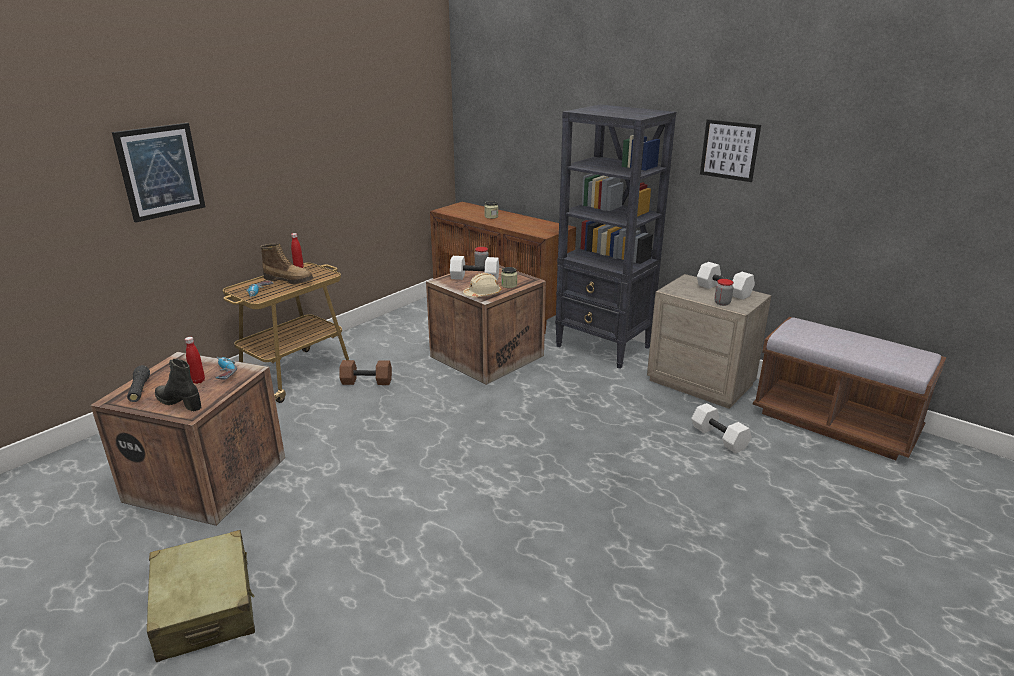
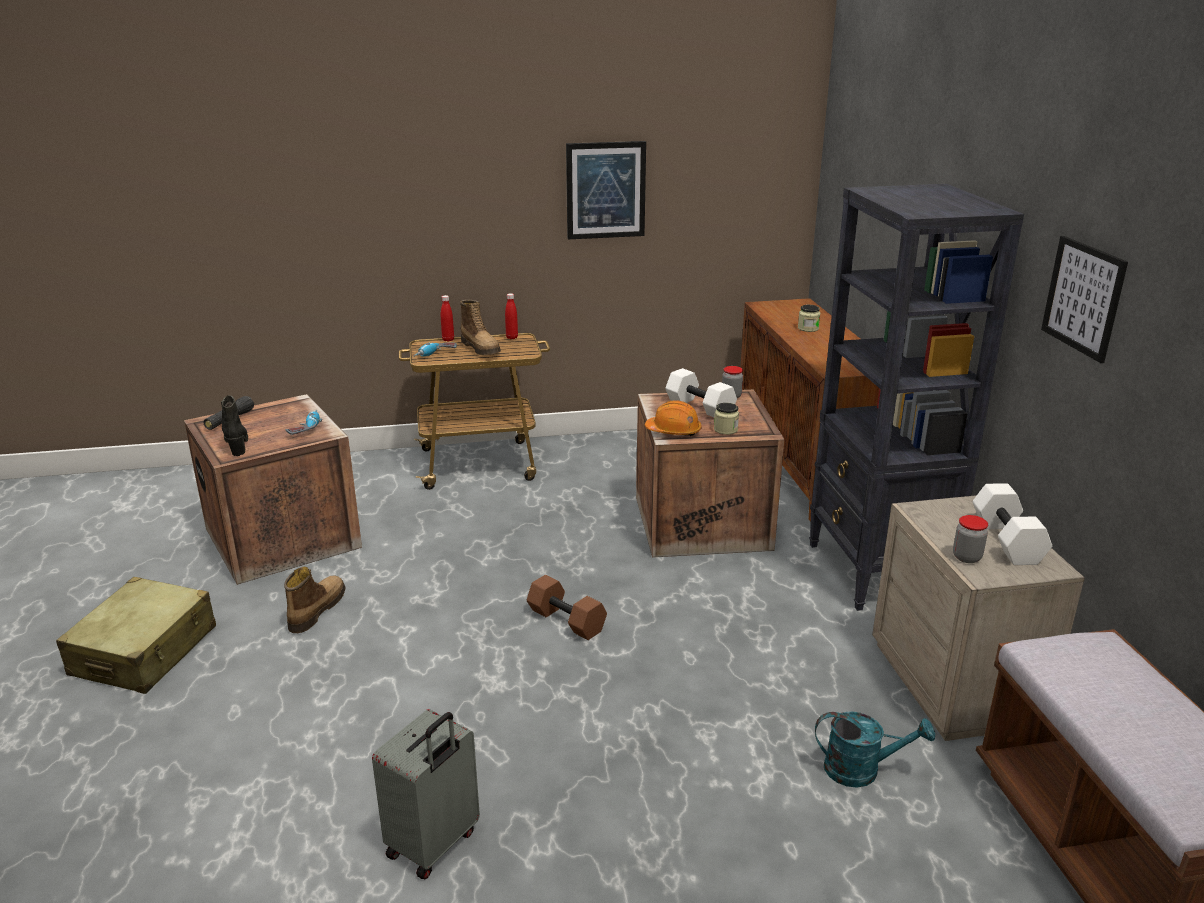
camera: 40 degrees right, 0 degrees up
picture [112,123,205,222] -> picture moved to [566,141,646,239]
red bottle [185,337,205,384] -> red bottle moved to [441,295,454,342]
brown dumbbell [339,360,392,385] -> brown dumbbell moved to [527,575,607,640]
beige hard hat [463,273,501,297] -> orange hard hat [645,400,702,436]
white dumbbell [691,403,752,453] -> turquoise watering can [815,711,935,788]
none -> boot [284,567,345,633]
none -> grey suitcase [372,709,480,880]

